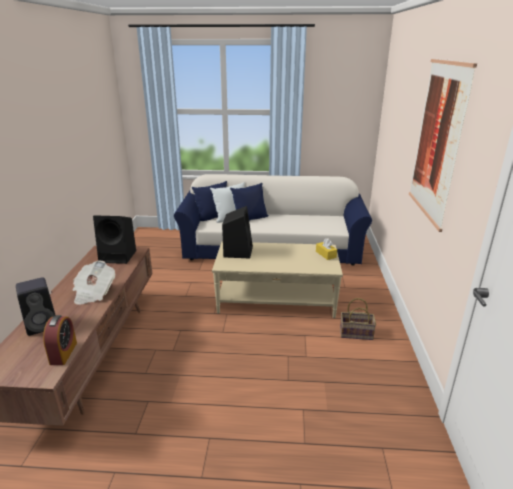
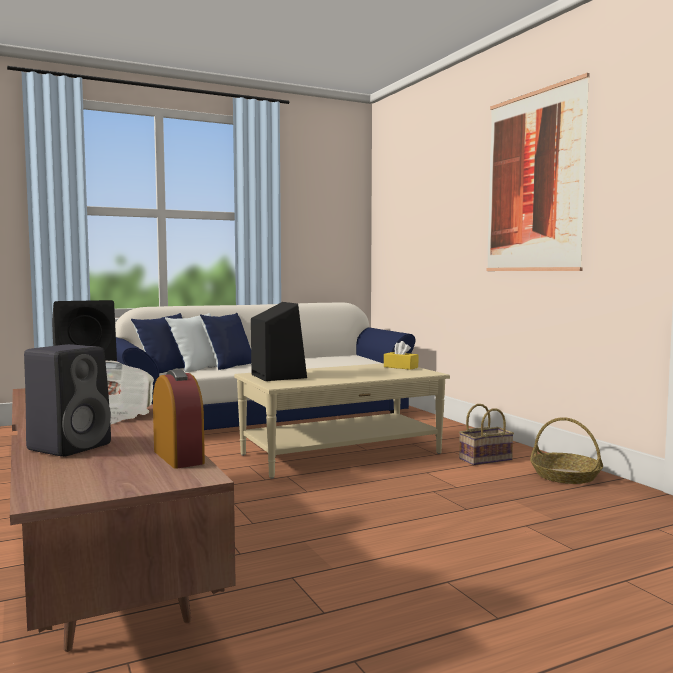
camera: 30 degrees left, 20 degrees down
none -> basket [530,417,603,484]

